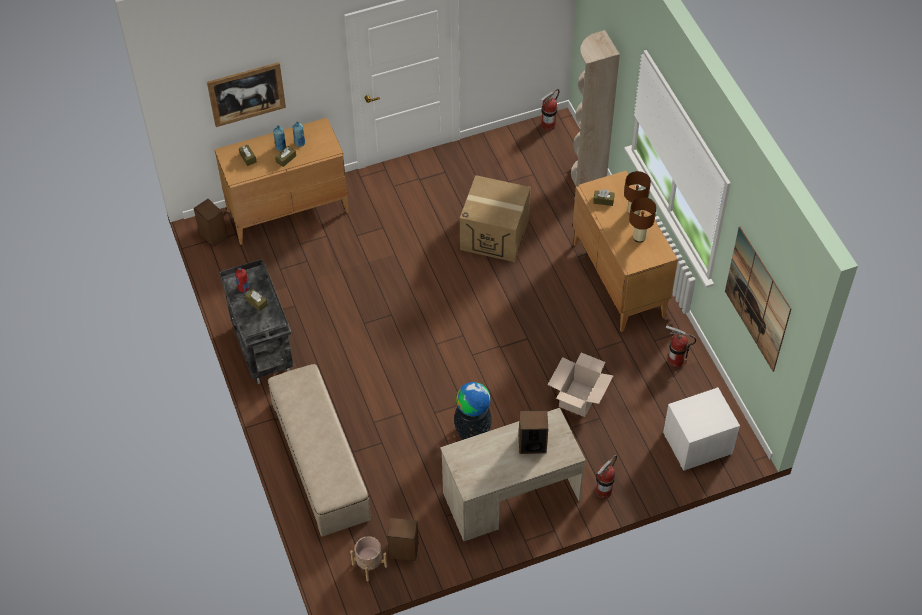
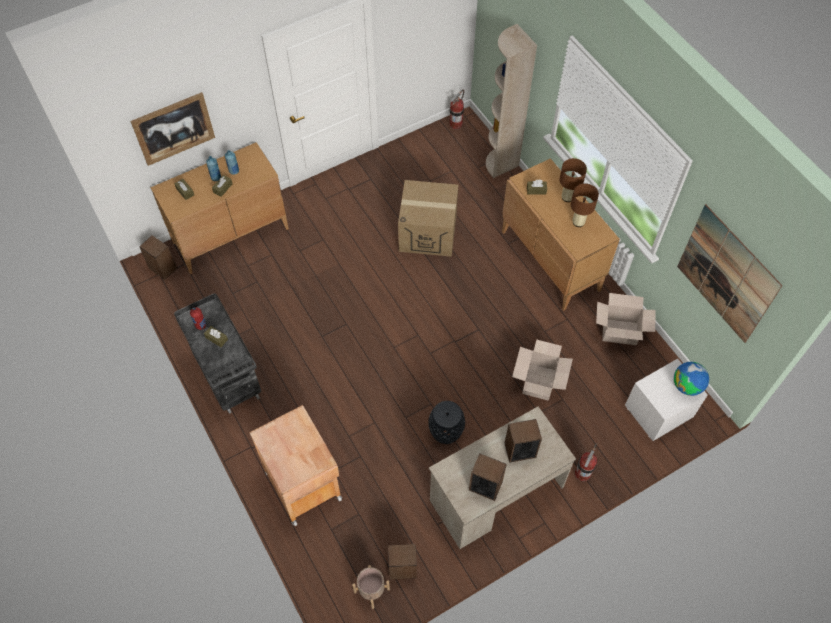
camera: 10 degrees left, 5 degrees up
beige bench [268,364,371,537] -> brown cart [249,405,342,526]
globe [456,382,491,416] -> globe moved to [674,362,709,396]
fire extinguisher [666,325,696,368] -> cardboard box [596,293,656,345]
none -> speaker [469,453,507,501]

